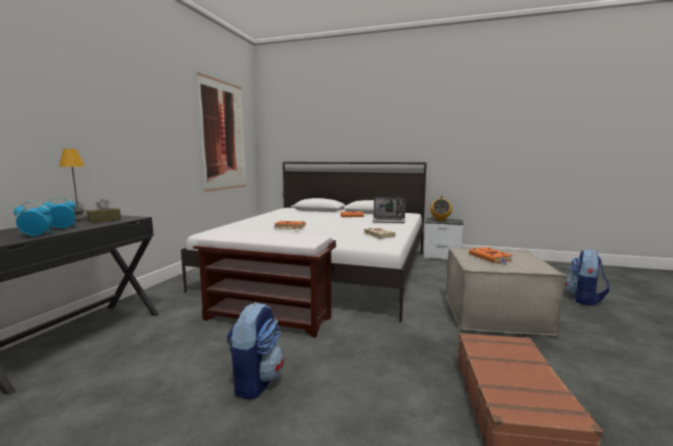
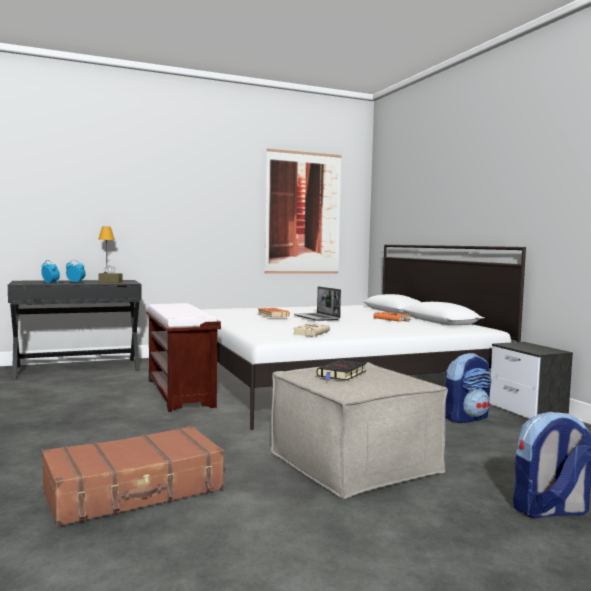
camera: 50 degrees right, 5 degrees down
backpack [226,302,284,400] -> backpack moved to [445,353,492,423]
laptop [372,197,406,223] -> laptop moved to [294,286,341,321]
radio [430,196,452,221] -> none
orange book [469,247,513,265] -> black book [316,360,366,381]

